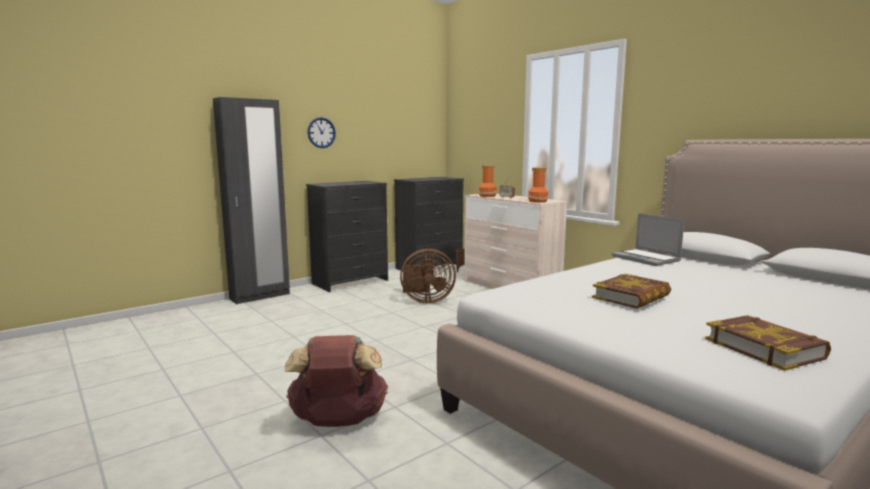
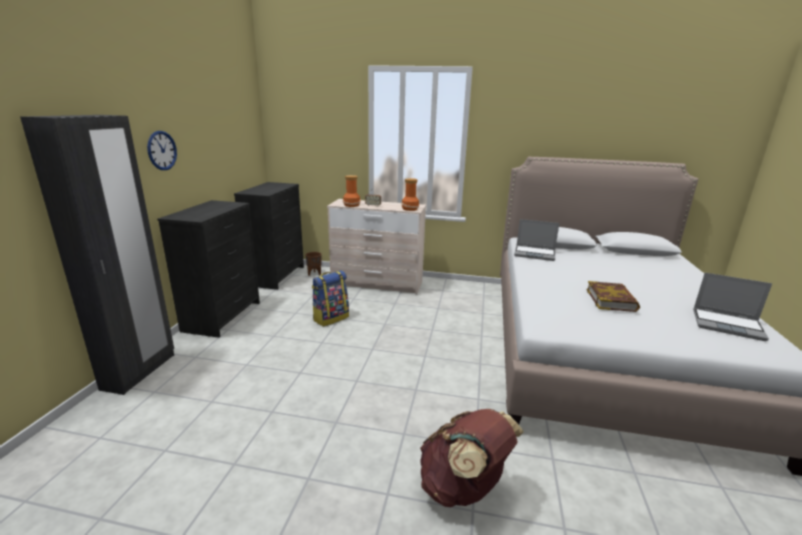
camera: 40 degrees left, 10 degrees up
brown fan [400,249,456,304] -> backpack [312,270,349,327]
book [705,315,831,371] -> laptop [693,273,772,341]

